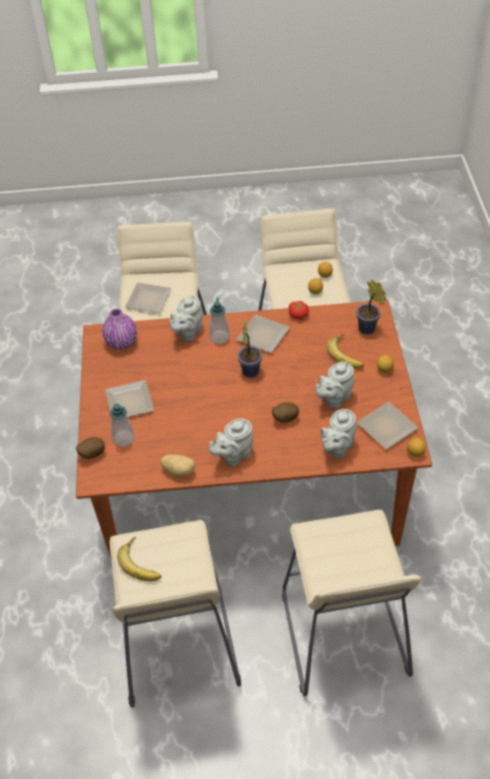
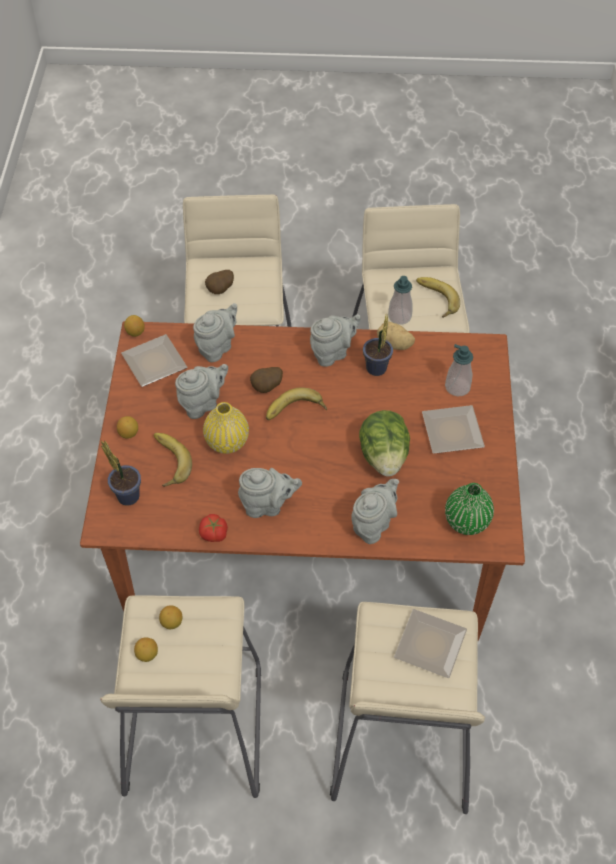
camera: 175 degrees left, 5 degrees up
potato [76,437,105,459] -> potato moved to [205,270,234,294]
purple vase [102,308,137,350] -> green vase [445,483,494,535]
soap dispenser [209,298,230,344] -> soap dispenser moved to [388,276,413,325]
plate [236,315,290,353] -> grey teapot [238,468,302,518]
potted plant [237,319,263,378] -> potted plant moved to [363,314,393,376]
none -> yellow vase [203,402,249,454]
none -> banana [266,387,327,420]
none -> lettuce [359,410,410,477]

